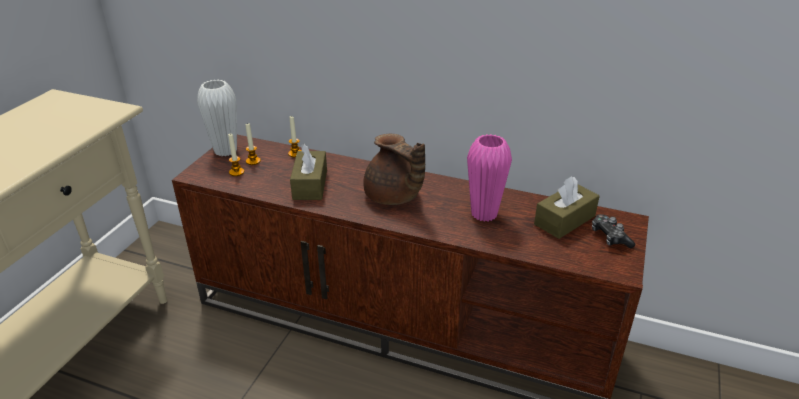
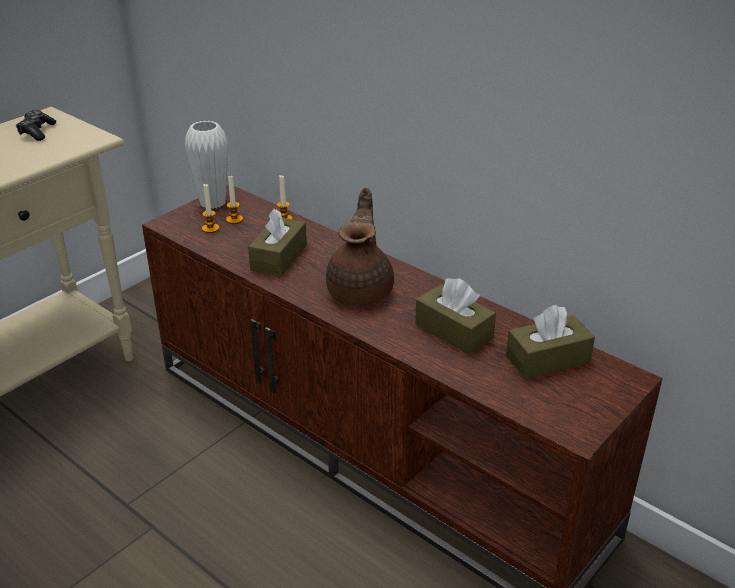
camera: 20 degrees right, 0 degrees up
brown teapot [363,134,425,205] -> brown teapot turned 150 degrees counterclockwise [326,188,394,305]
pink vase [467,134,512,222] -> brown tissue box [415,278,496,355]
game controller [592,214,635,248] -> game controller moved to [16,110,56,141]

